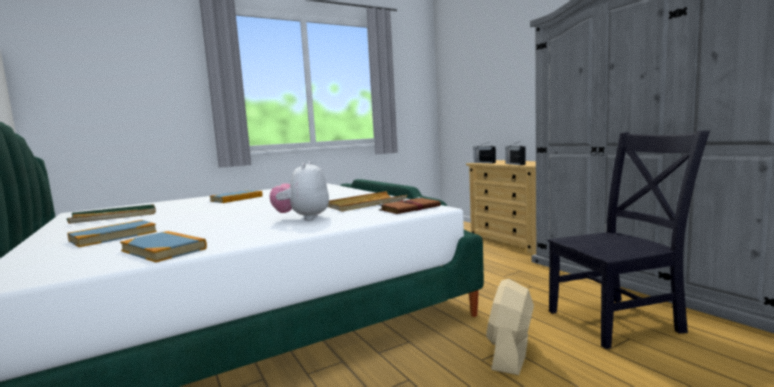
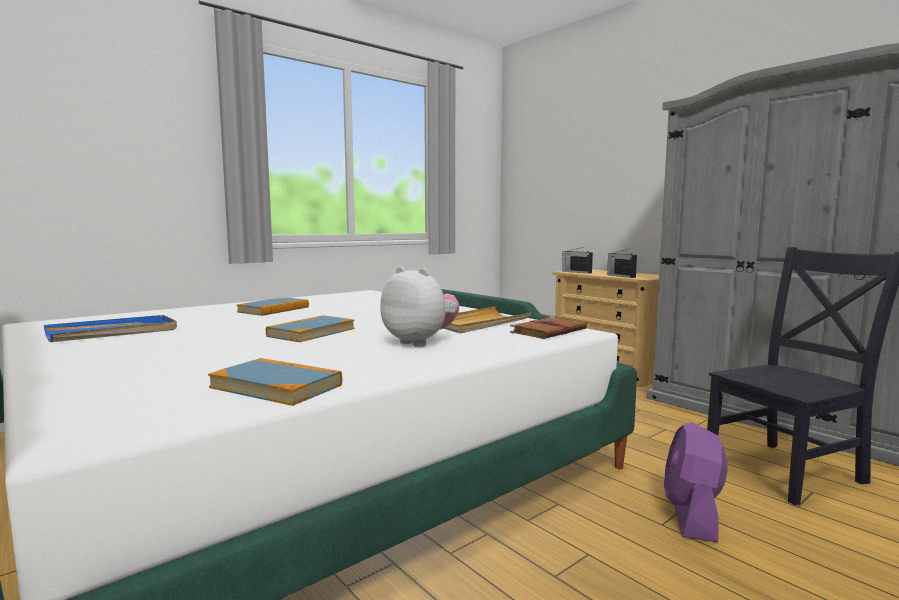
camera: 10 degrees left, 0 degrees up
green tray [67,204,156,224] -> blue tray [44,315,177,342]
book [67,220,157,247] -> book moved to [266,315,355,342]
plush toy [269,161,329,220] -> plush toy turned 135 degrees clockwise [380,266,459,347]
beige fan [486,279,534,375] -> purple fan [664,422,728,542]

